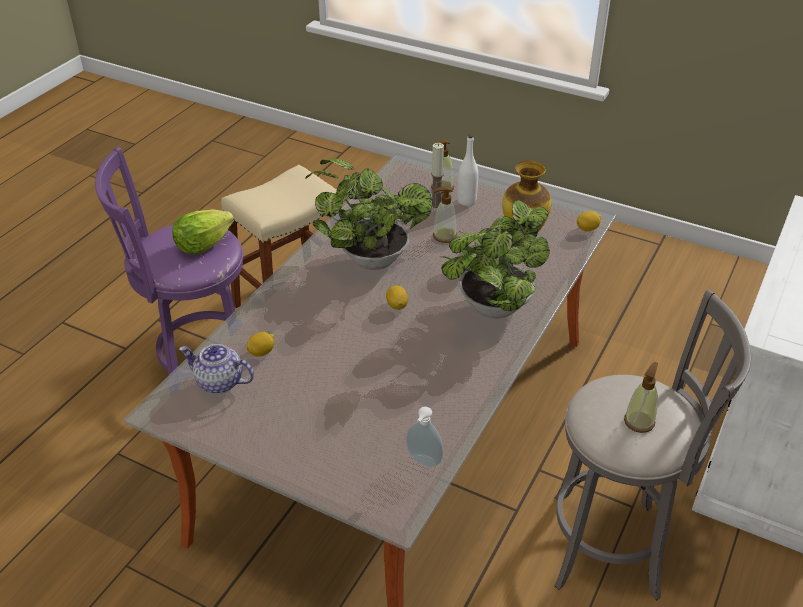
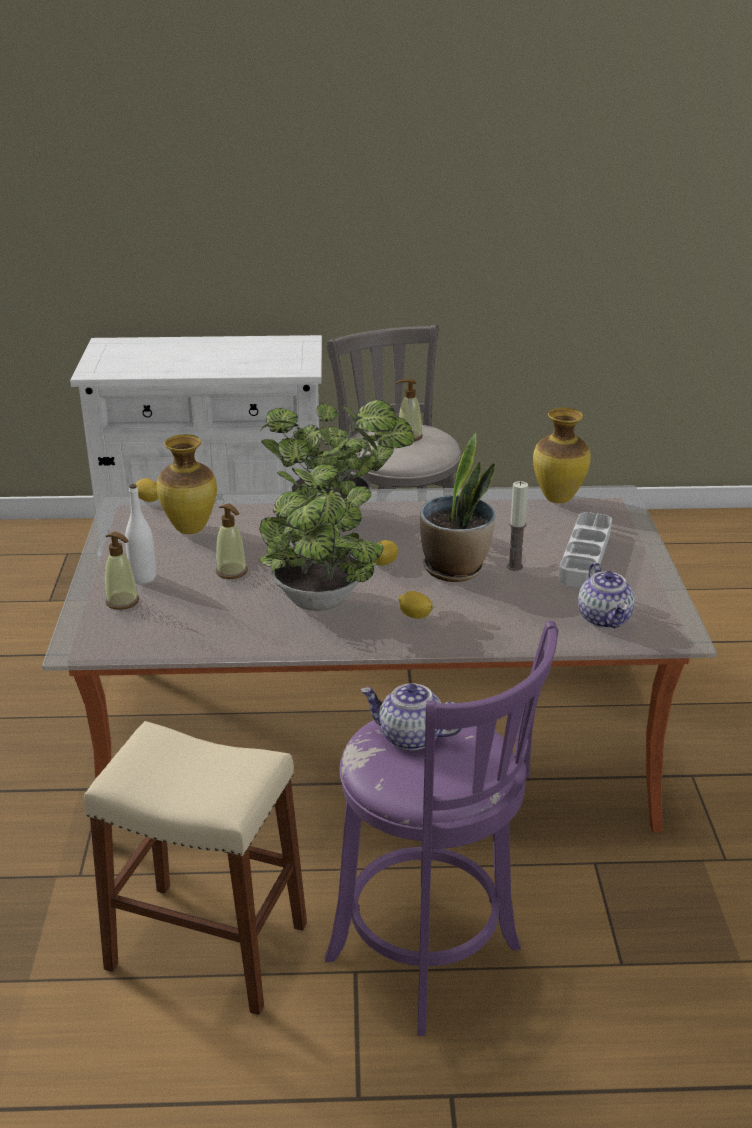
camera: 120 degrees left, 10 degrees down
lettuce [172,209,234,254] -> teapot [360,684,462,750]
lemon [246,332,274,357] -> lemon moved to [398,591,433,619]
soap dispenser [406,407,443,467] -> vase [533,407,591,503]
candle [431,143,444,208] -> candle moved to [507,481,528,571]
none -> potted plant [420,433,496,582]
none -> grey tray [558,512,612,588]

